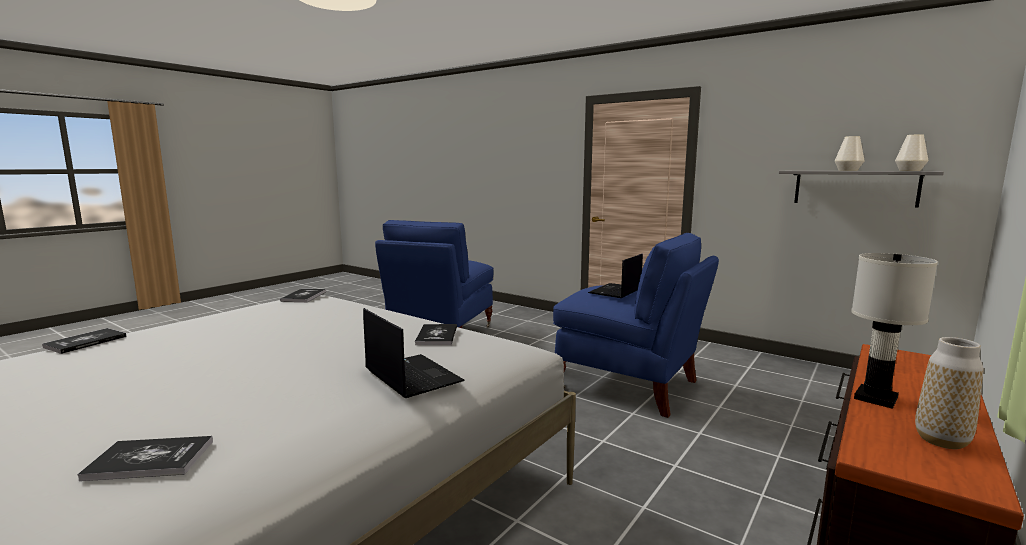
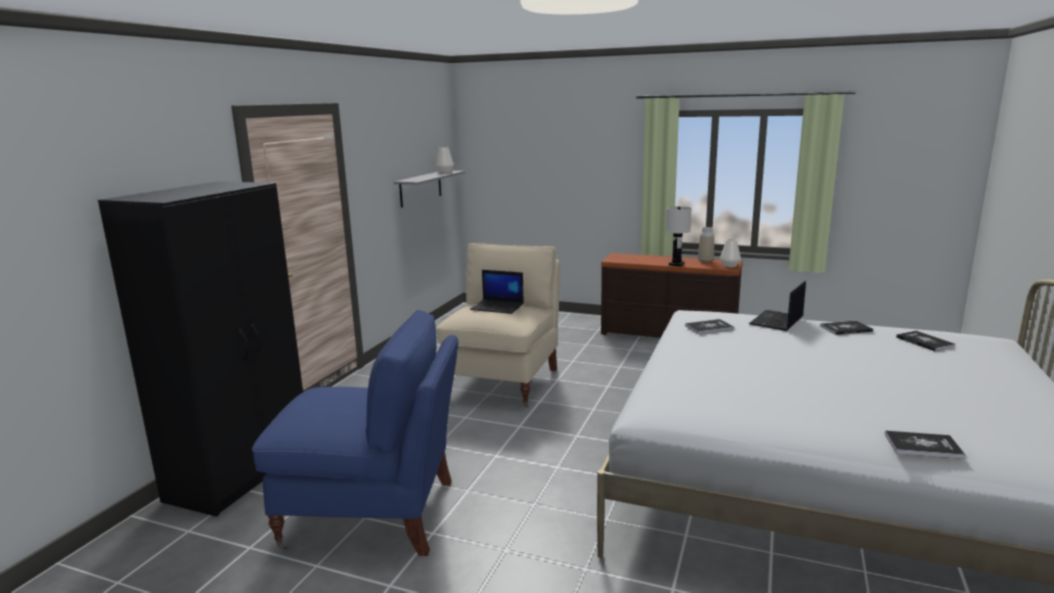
camera: 105 degrees left, 5 degrees up
book [280,289,326,302] -> book moved to [820,321,873,335]
blue armchair [553,233,719,418] -> beige armchair [436,243,560,407]
white vase [835,136,864,171] -> white vase moved to [720,239,741,268]
none -> black wardrobe [98,181,303,517]

